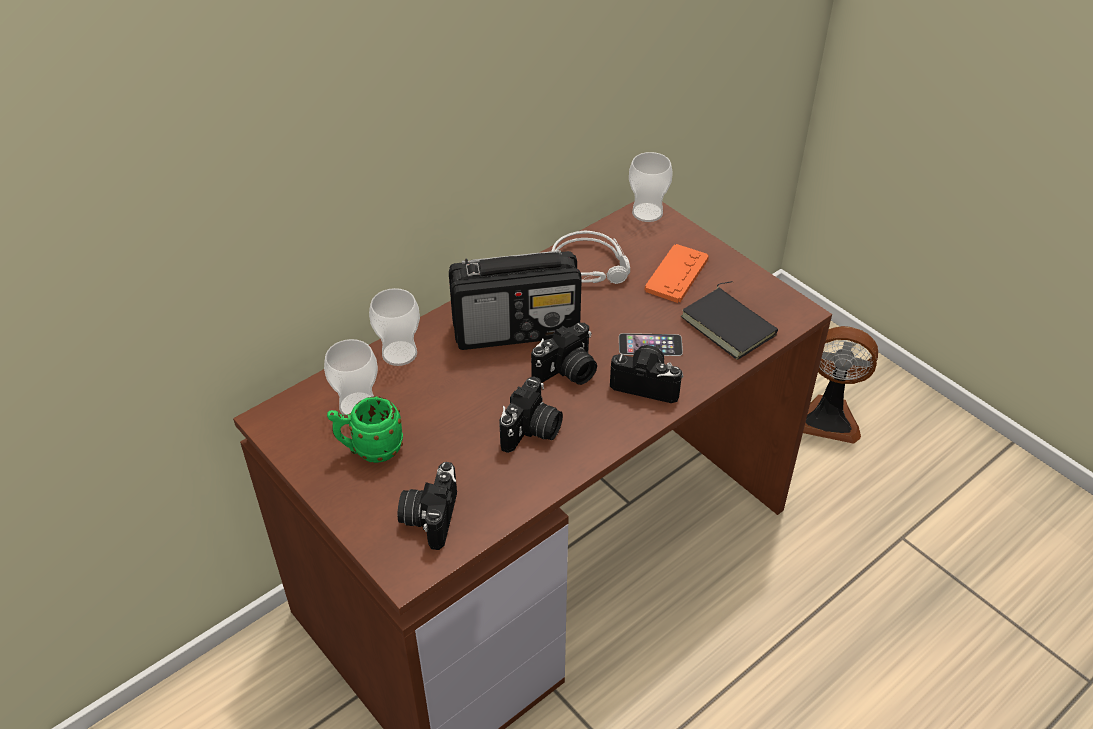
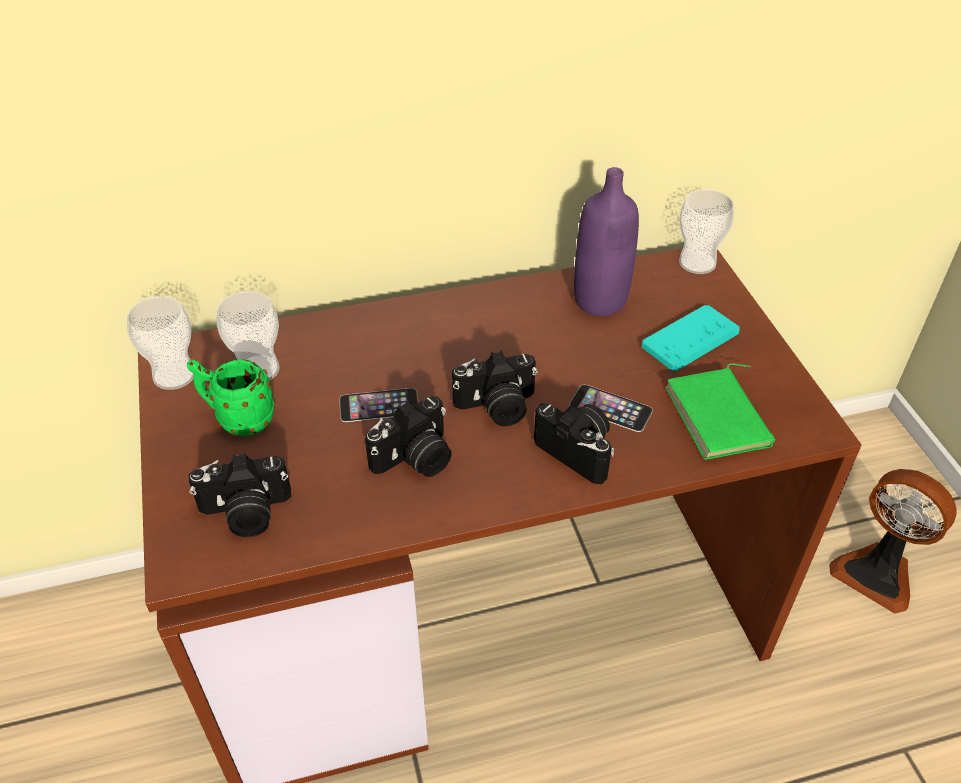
camera: 25 degrees right, 0 degrees up
cup [369,288,420,366] -> cup moved to [127,297,194,390]
camera [398,462,457,550] -> camera turned 135 degrees counterclockwise [189,453,291,537]
radio [449,250,582,350] -> none
grey headphones [552,230,630,284] -> purple bottle [574,167,639,317]
orange game controller [645,244,709,303] -> turquoise game controller [642,305,740,371]
black book [681,281,778,360] -> green book [666,363,775,460]
none -> phone [339,388,418,422]

